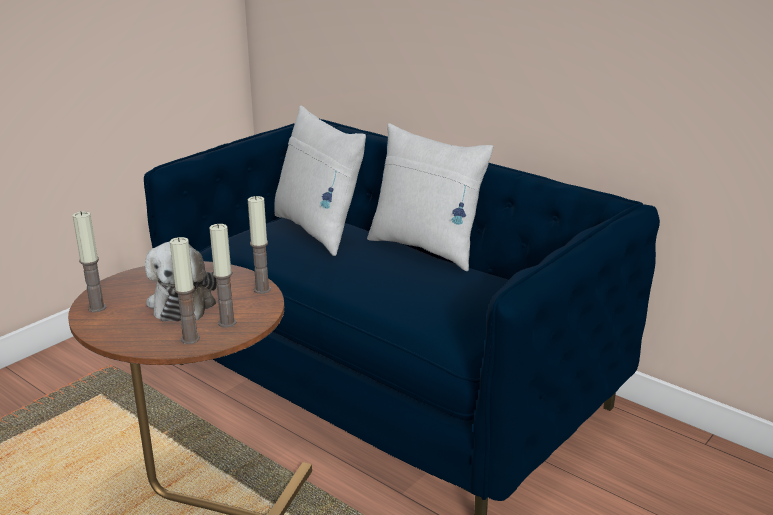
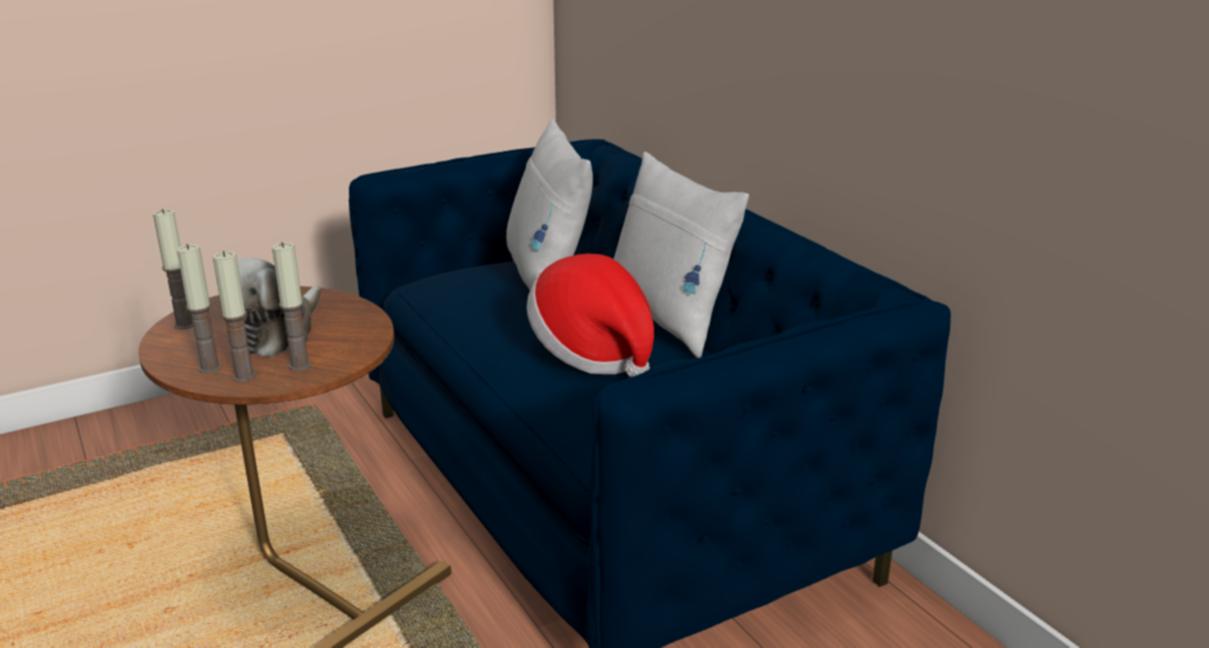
camera: 20 degrees right, 0 degrees up
candle [248,196,271,294] -> candle moved to [177,244,222,373]
none -> hat [527,254,654,377]

